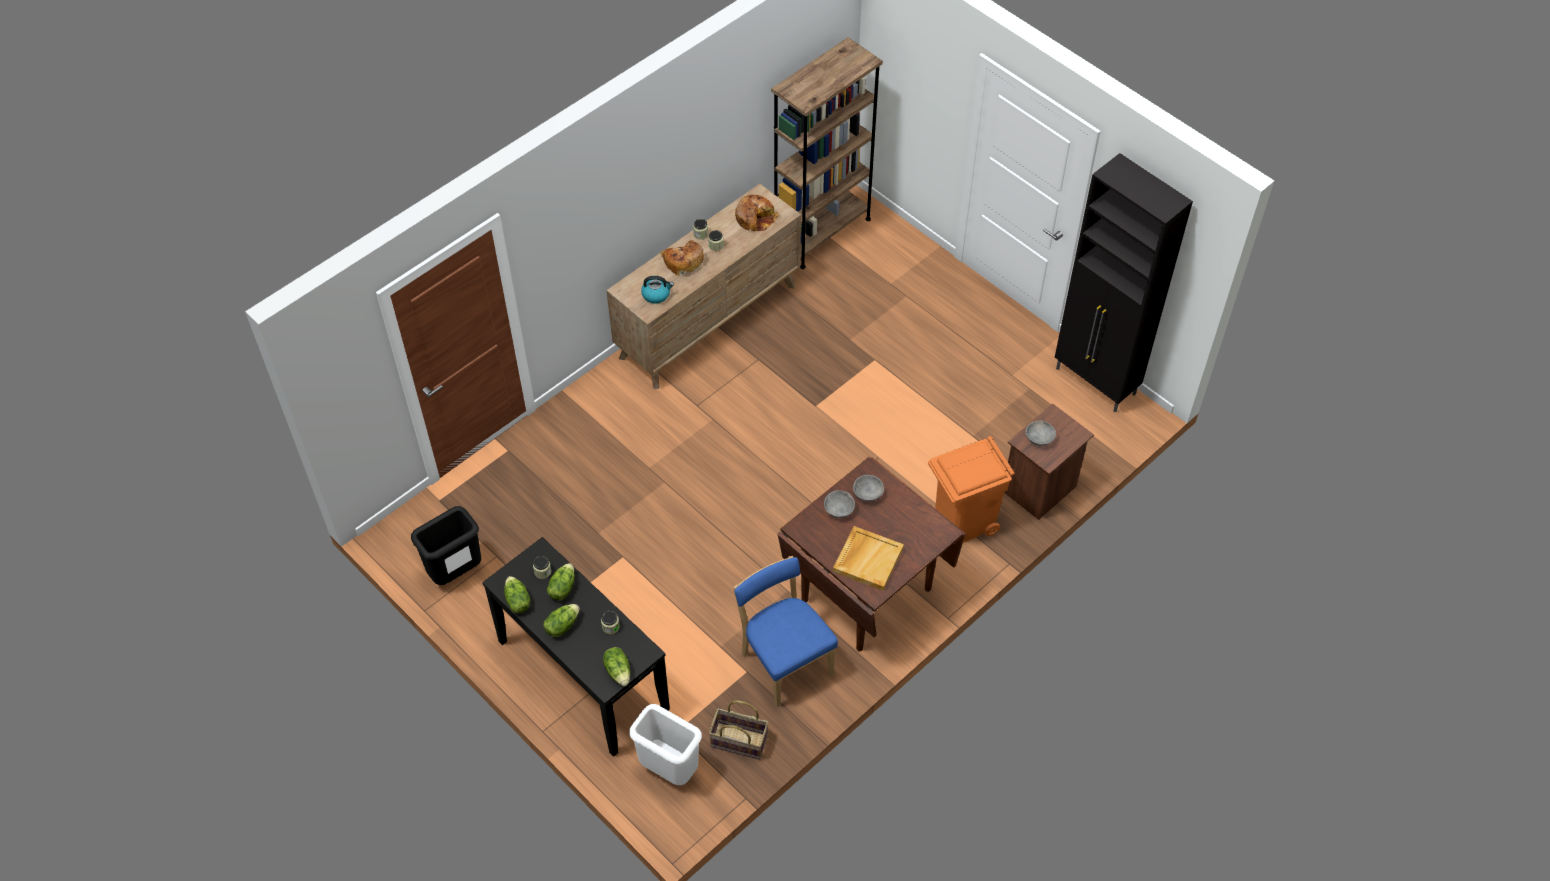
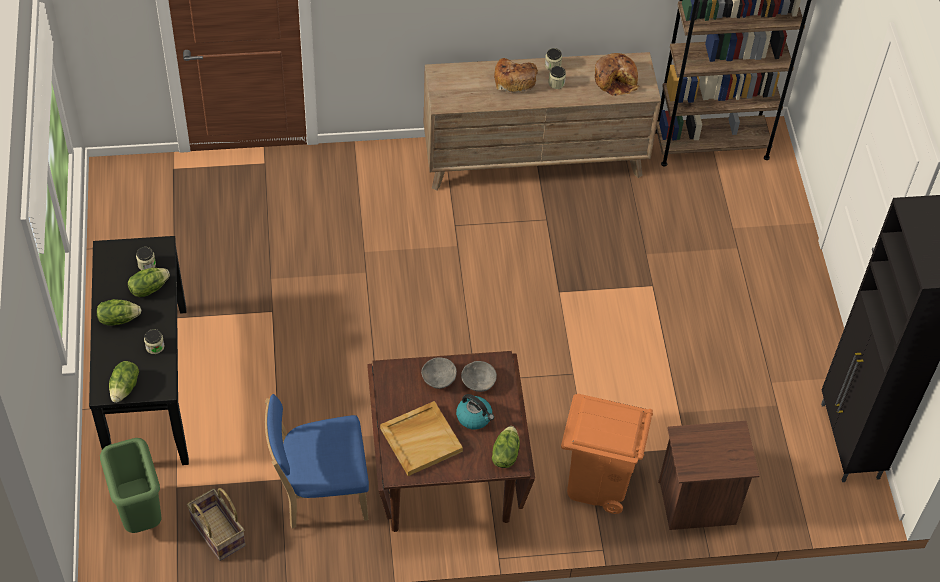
camera: 35 degrees right, 0 degrees up
black trash can [411,506,481,585] -> none
lettuce [504,576,530,613] -> lettuce moved to [492,426,520,468]
white trash can [629,704,702,785] -> green trash can [100,438,162,533]
kettle [641,276,674,304] -> kettle moved to [456,394,494,429]
blue chair [733,556,838,707] -> blue chair turned 105 degrees counterclockwise [265,394,369,529]
grey bowl [1026,421,1056,446] -> none

